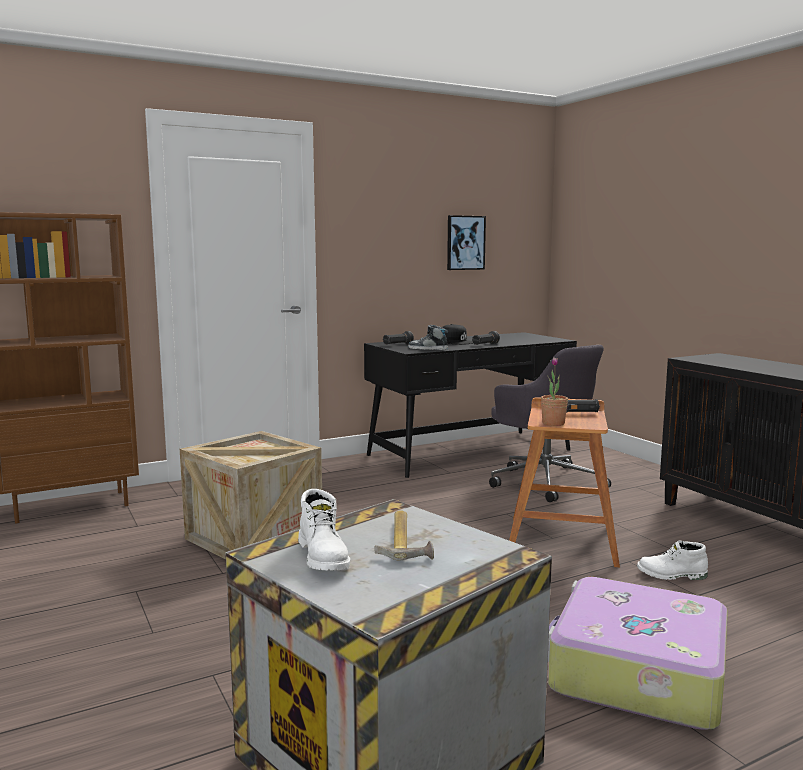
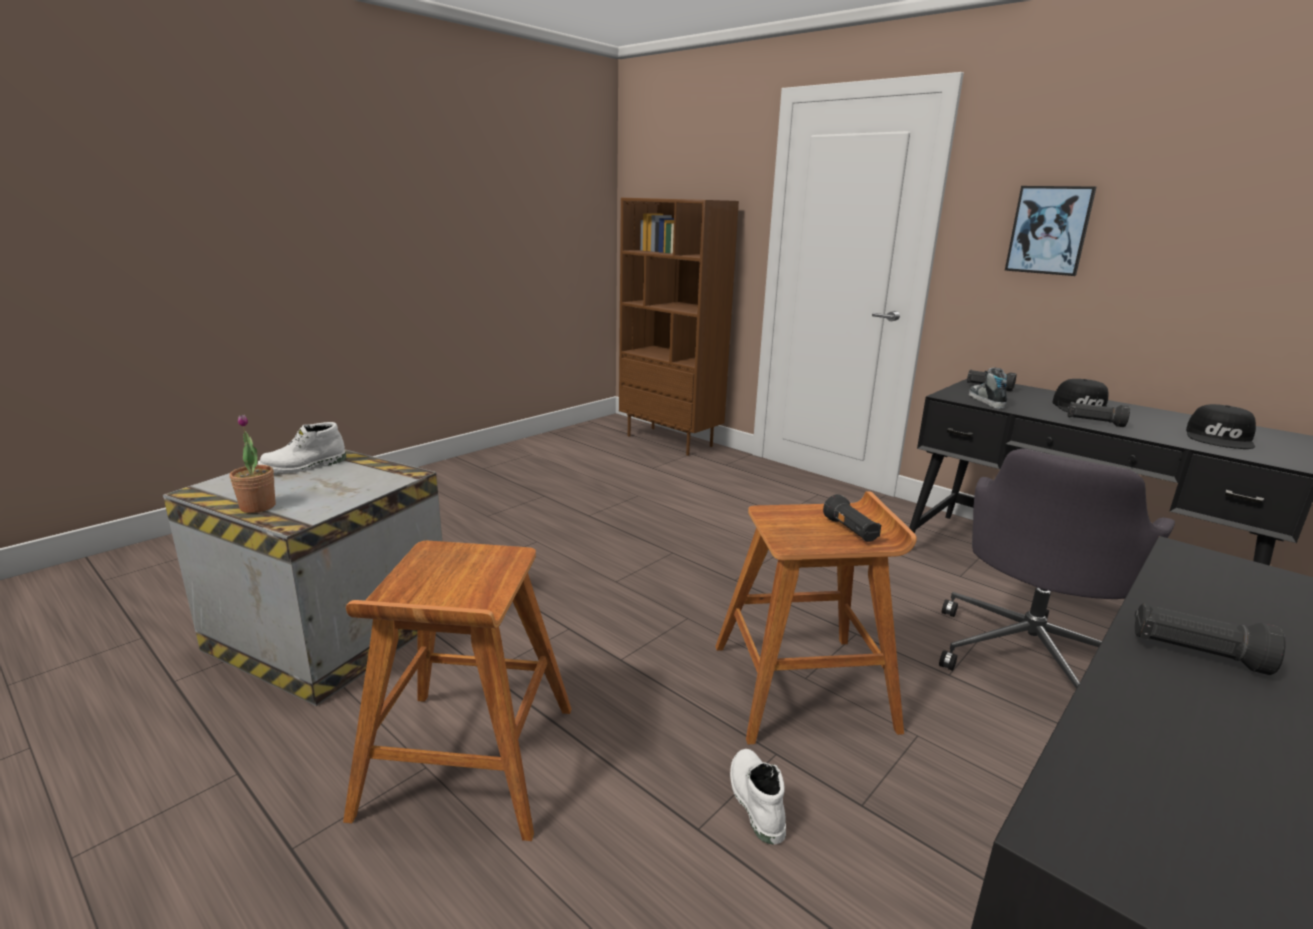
camera: 70 degrees right, 10 degrees up
crate [180,431,322,560] -> none
hammer [375,510,434,560] -> none
picture [447,215,486,270] -> picture moved to [1005,186,1096,276]
potted plant [541,357,568,426] -> potted plant moved to [230,414,276,513]
suitcase [548,577,728,730] -> brown stool [343,541,571,841]
none -> black flashlight [1135,603,1286,675]
none -> black cap [1186,404,1256,449]

